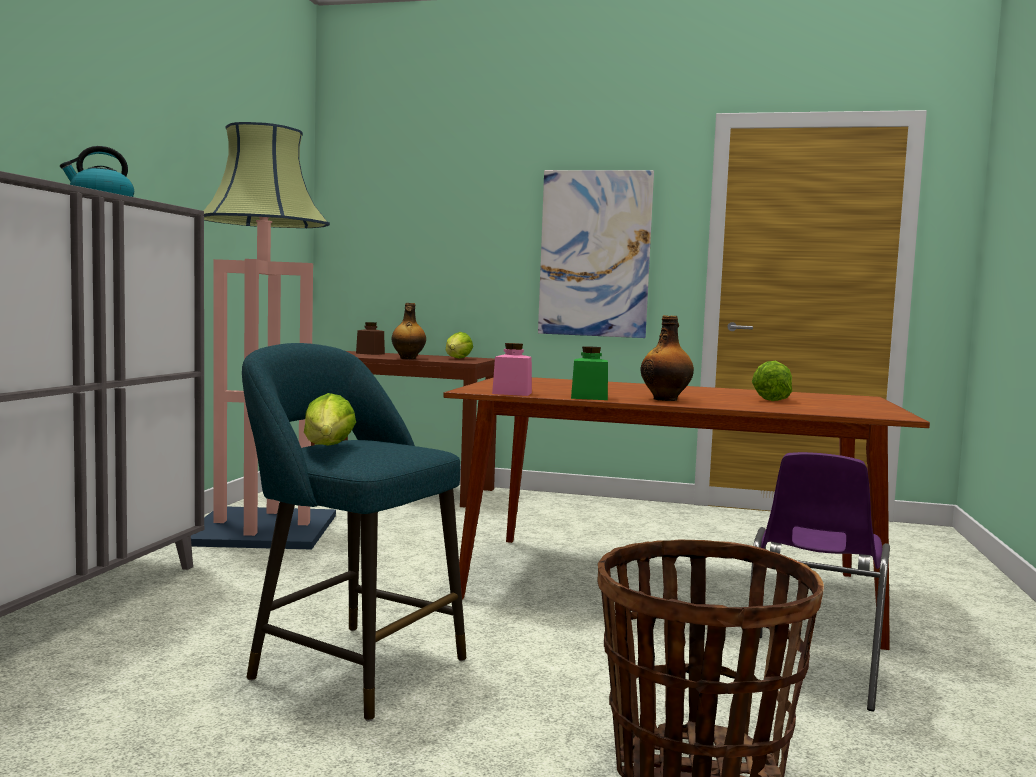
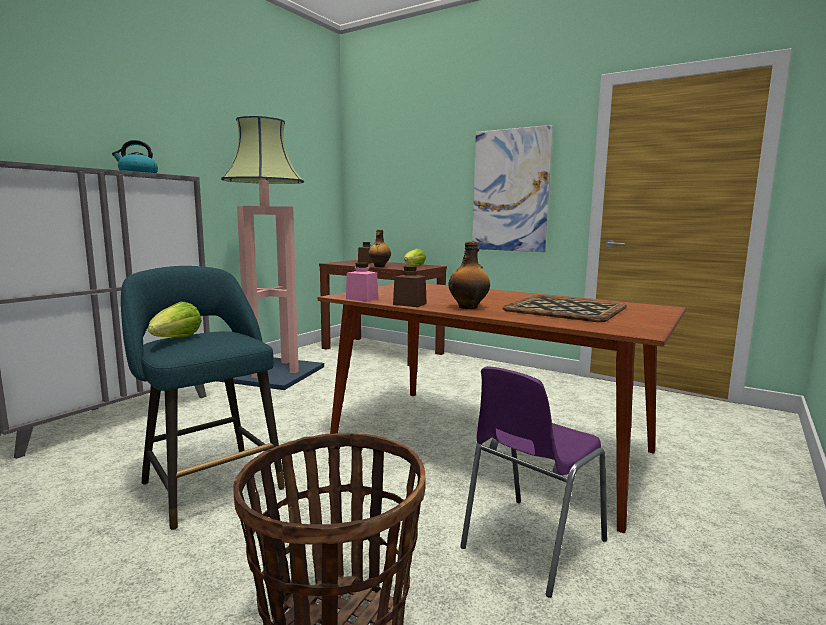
camera: 20 degrees right, 5 degrees up
green jar [571,346,608,400] -> brown jar [393,266,427,307]
lettuce [752,361,792,401] -> tray [503,295,627,322]

